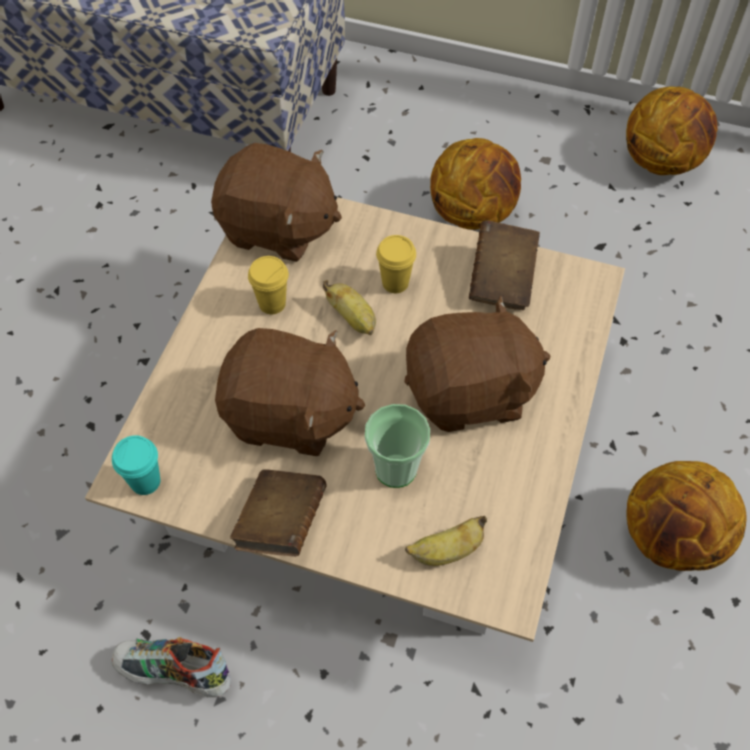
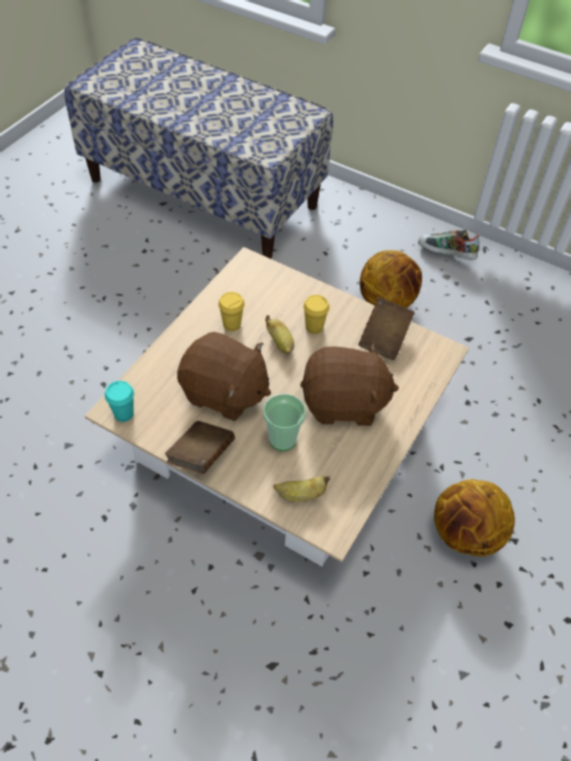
camera: 10 degrees right, 5 degrees down
shoe [111,637,231,697] -> shoe moved to [418,230,479,260]
brown plush toy [211,143,342,262] -> none
basketball [626,86,717,175] -> none

